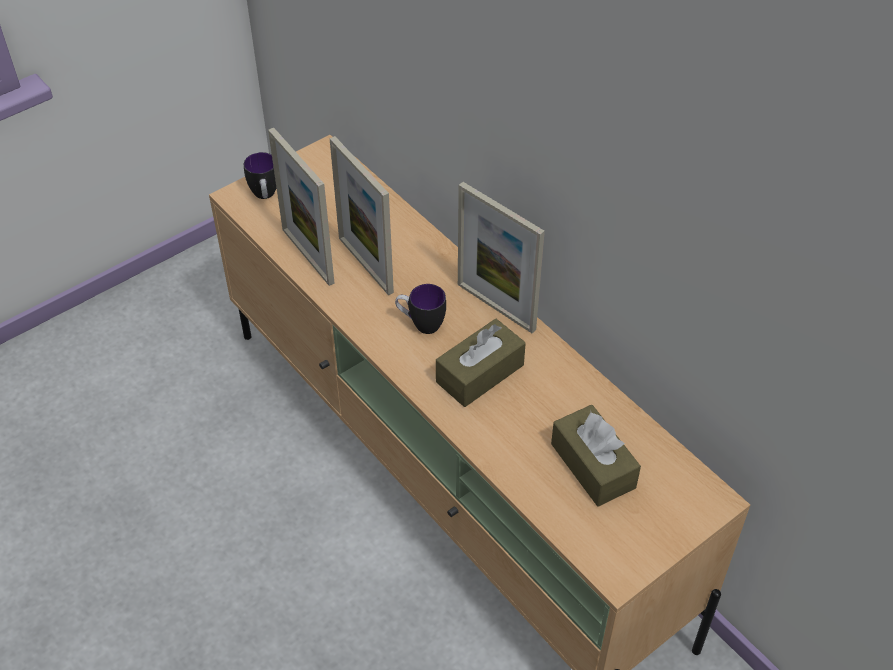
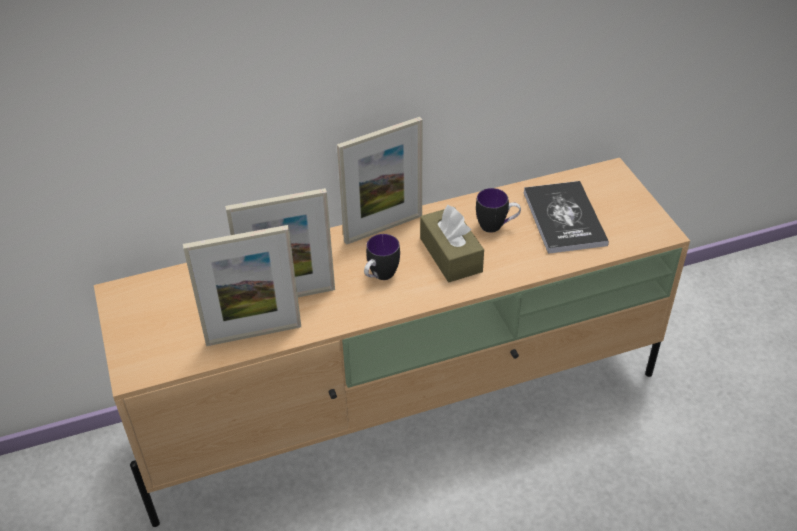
camera: 70 degrees left, 5 degrees down
mug [244,152,276,199] -> mug moved to [476,188,521,233]
brown tissue box [551,405,641,507] -> book [524,181,609,254]

